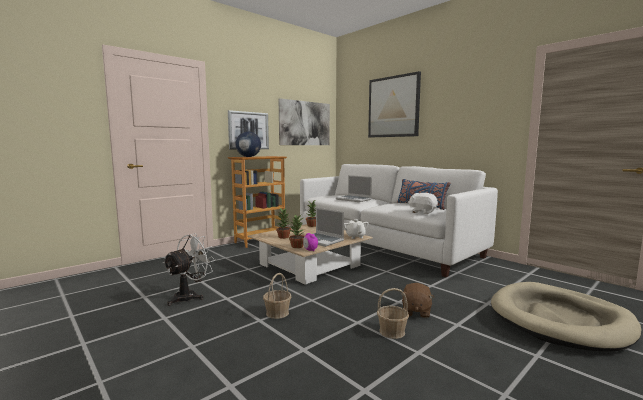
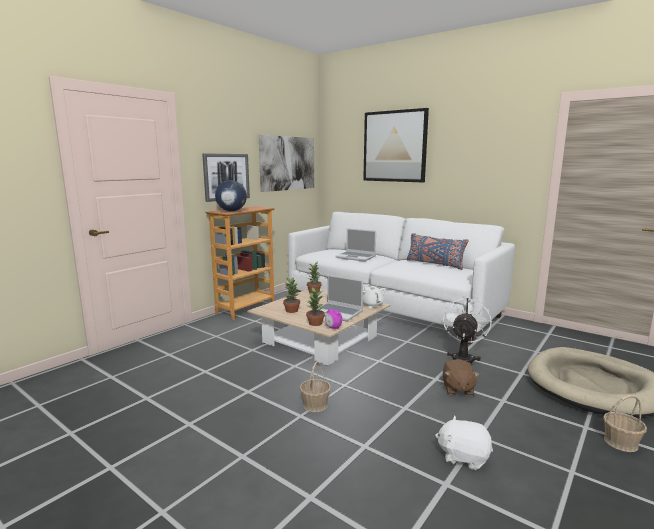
camera: 10 degrees left, 5 degrees up
white fan [163,233,215,306] -> white fan moved to [443,296,492,364]
basket [377,288,409,339] -> basket moved to [603,395,647,452]
white plush toy [408,193,438,214] -> white plush toy moved to [435,416,493,470]

